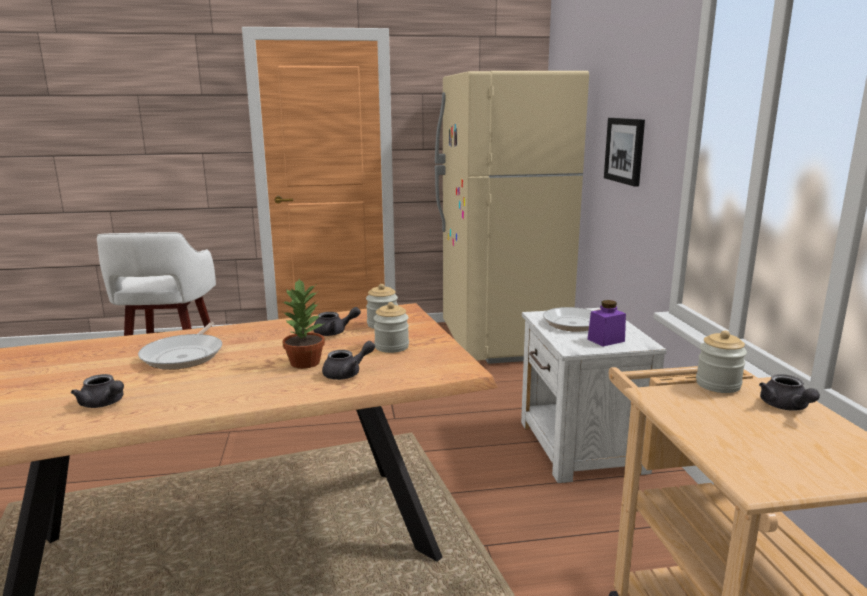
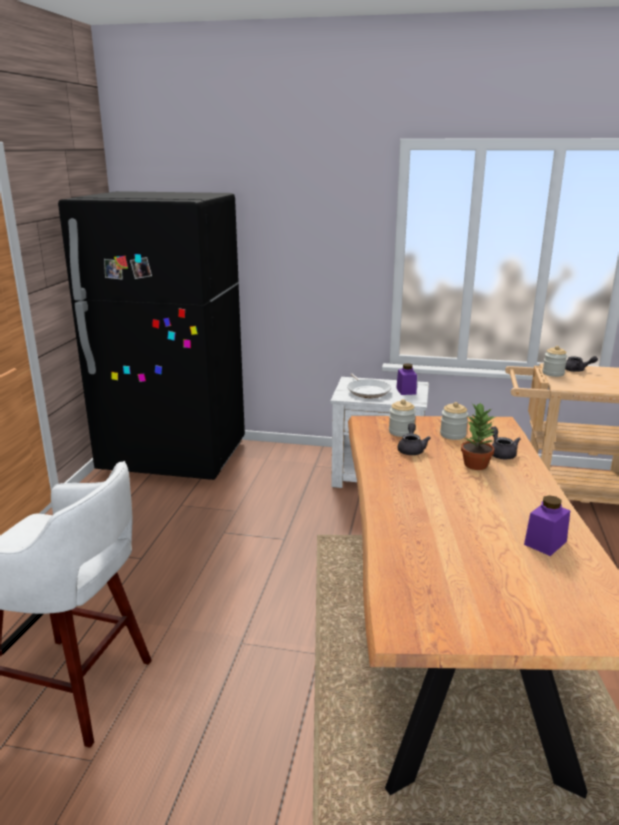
camera: 70 degrees left, 5 degrees up
grey teapot [71,374,124,408] -> purple jar [524,495,570,556]
frying pan [138,322,222,370] -> none
beige fridge [435,71,589,364] -> black fridge [58,191,245,480]
picture [604,118,645,186] -> none

